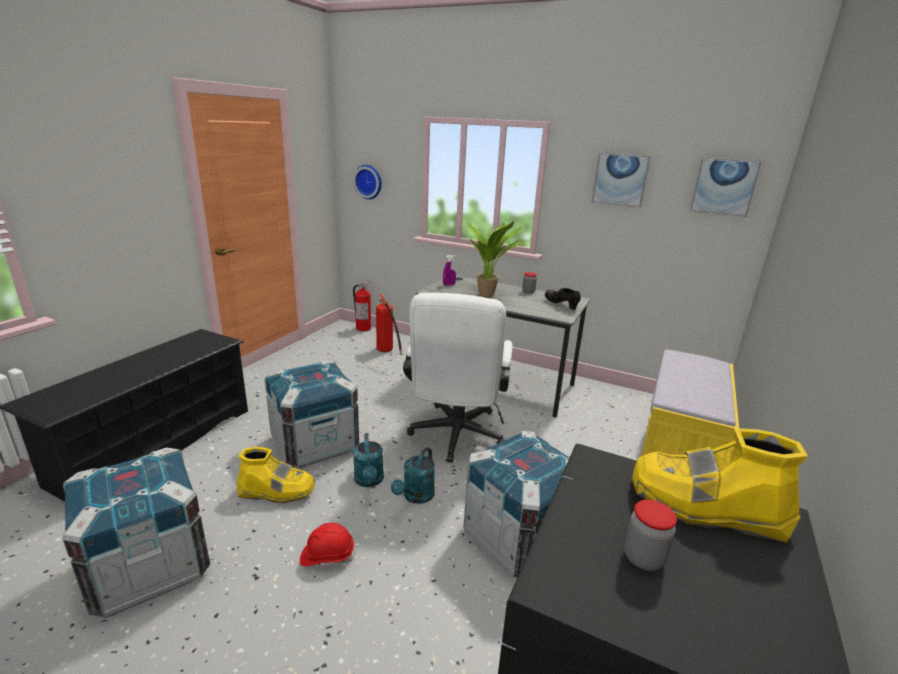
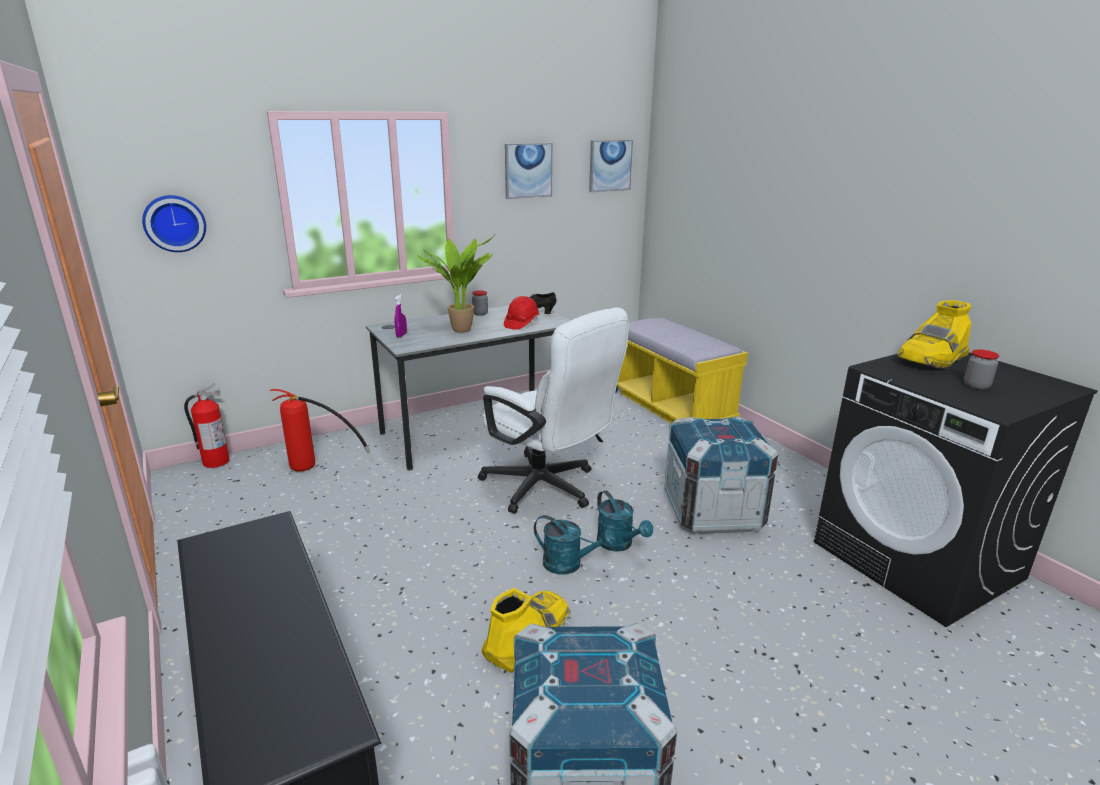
camera: 55 degrees left, 0 degrees up
crate [265,361,359,468] -> none
red hard hat [300,523,355,566] -> red hard hat moved to [504,296,540,330]

